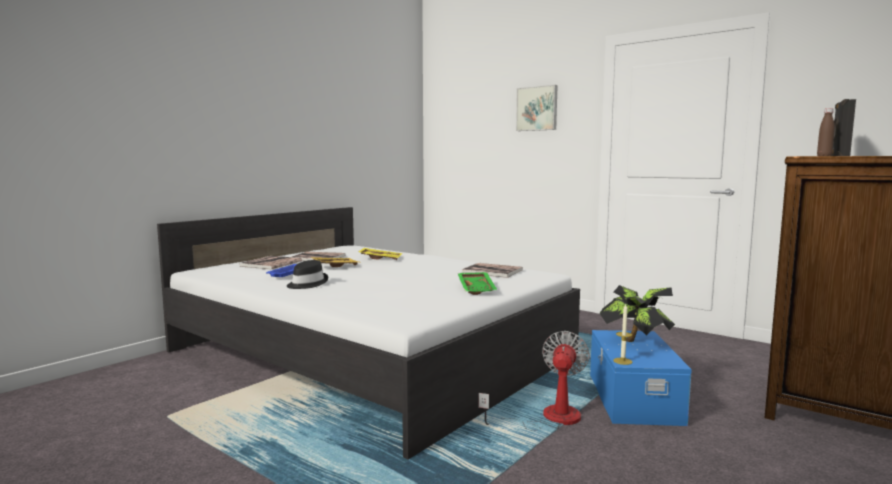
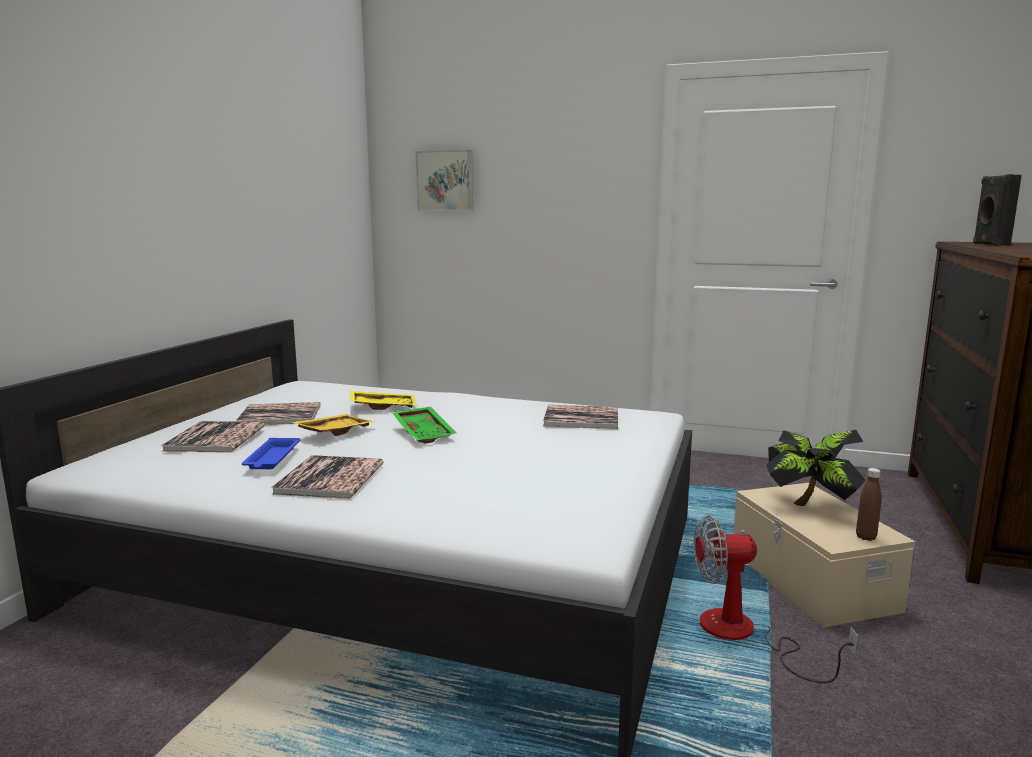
camera: 20 degrees left, 5 degrees up
black hat [287,260,328,289] -> book [271,455,384,499]
green tray [458,272,497,295] -> green tray moved to [392,407,457,444]
fan [479,331,590,430] -> fan turned 90 degrees counterclockwise [694,515,859,683]
picture [516,85,558,131] -> picture moved to [416,150,473,211]
blue storage box [590,330,692,426] -> beige storage box [734,483,916,627]
candle [613,304,632,365] -> none
brown bottle [817,108,835,156] -> brown bottle moved to [856,468,881,541]

